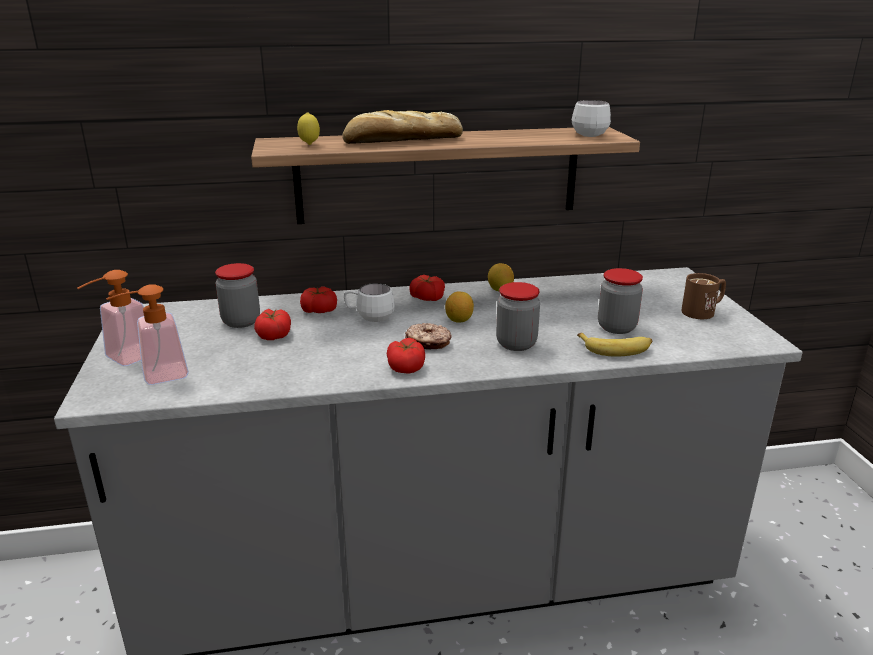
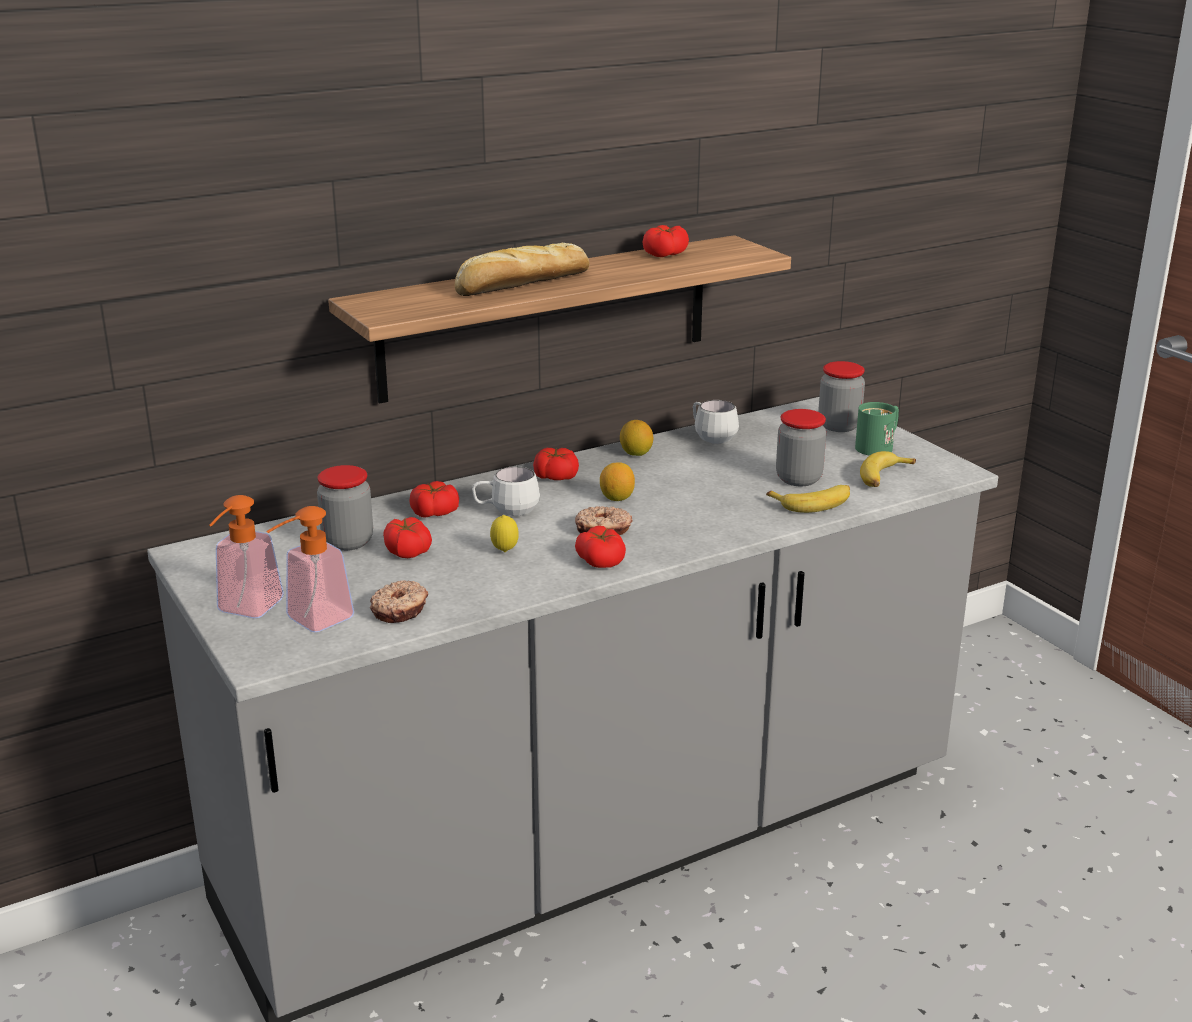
camera: 20 degrees left, 0 degrees up
lemon [297,113,320,145] -> lemon moved to [490,515,519,552]
jar [496,282,540,351] -> jar moved to [818,361,865,432]
white mug [572,100,611,137] -> white mug moved to [693,400,739,444]
brown mug [681,273,726,319] -> green mug [855,402,899,456]
none -> donut [370,580,428,623]
none -> tomato [643,225,689,257]
none -> banana [860,451,916,487]

